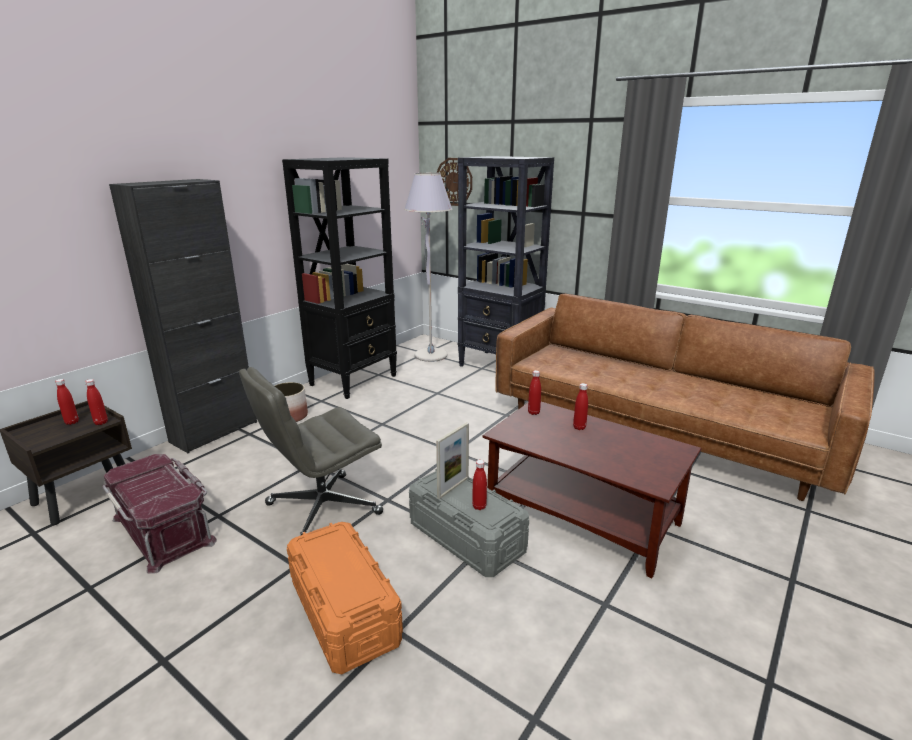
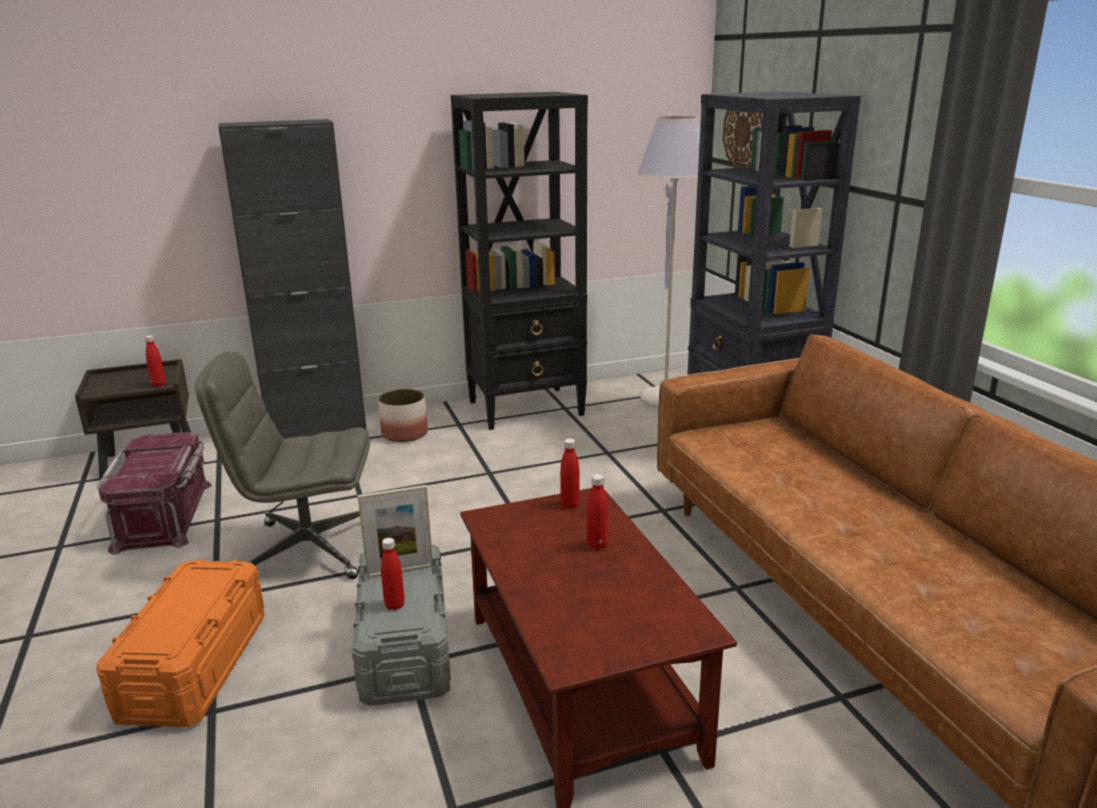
camera: 35 degrees right, 0 degrees up
red bottle [55,379,79,425] -> none

